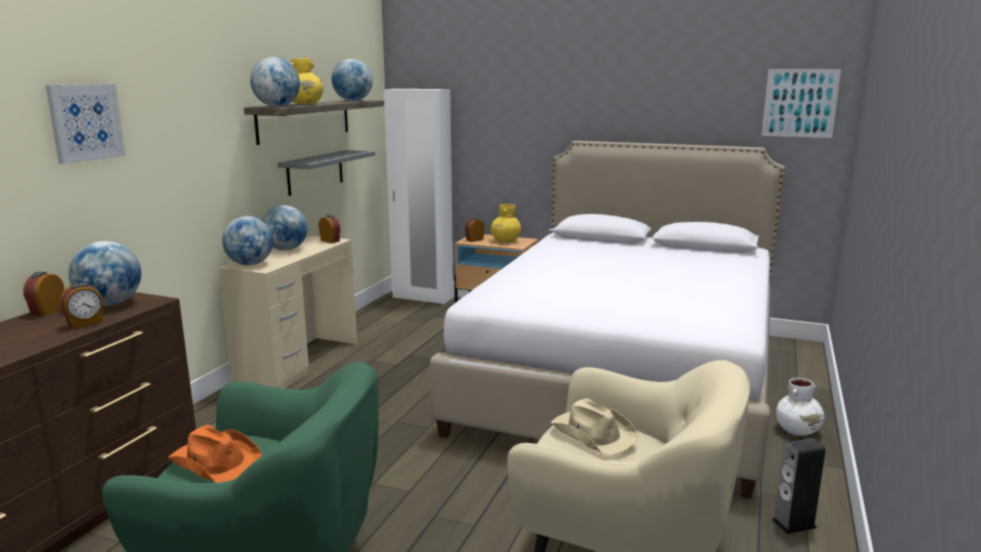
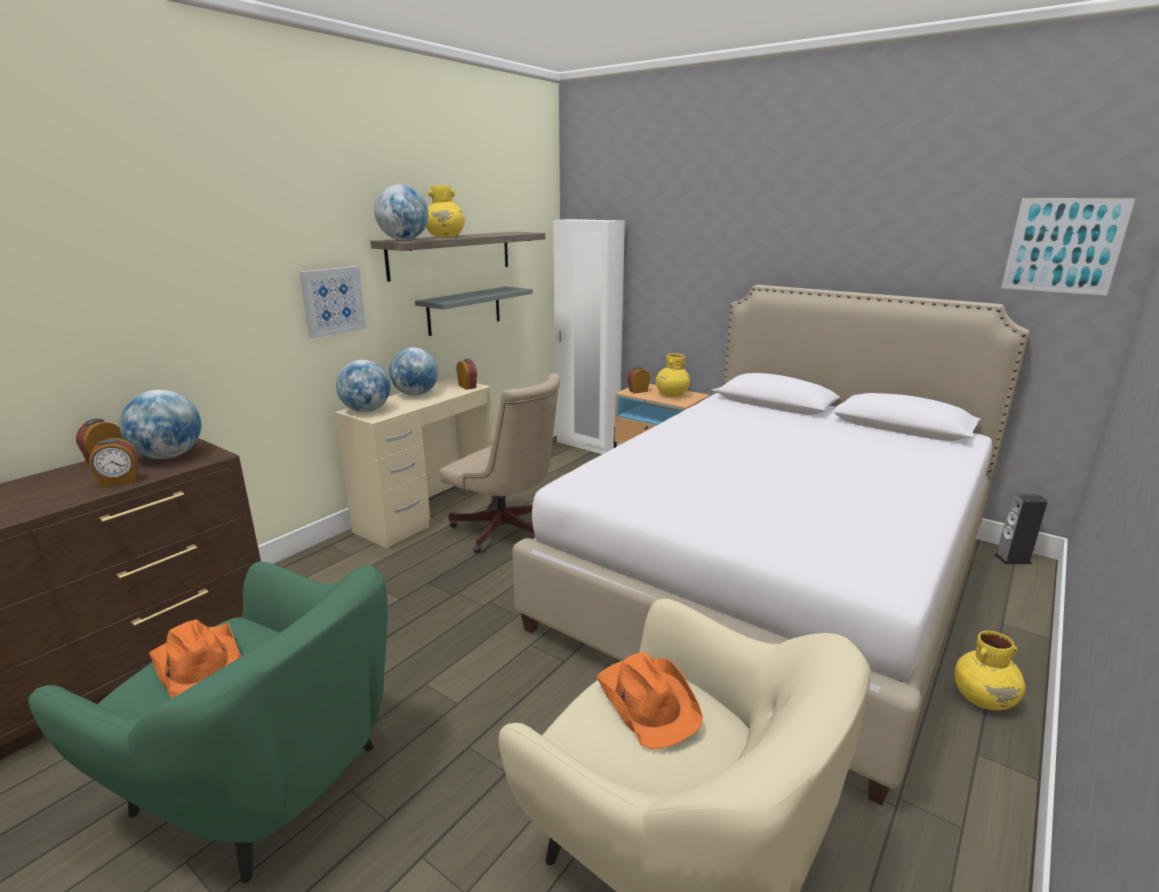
camera: 15 degrees right, 5 degrees up
picture [46,84,126,164] -> picture moved to [299,266,366,338]
globe [332,59,373,101] -> none
beige hat [551,399,638,456] -> orange hat [597,653,703,749]
speaker [772,438,826,534] -> speaker moved to [994,494,1048,565]
white vase [776,378,825,436] -> yellow vase [954,630,1026,710]
none -> beige office chair [439,373,561,553]

